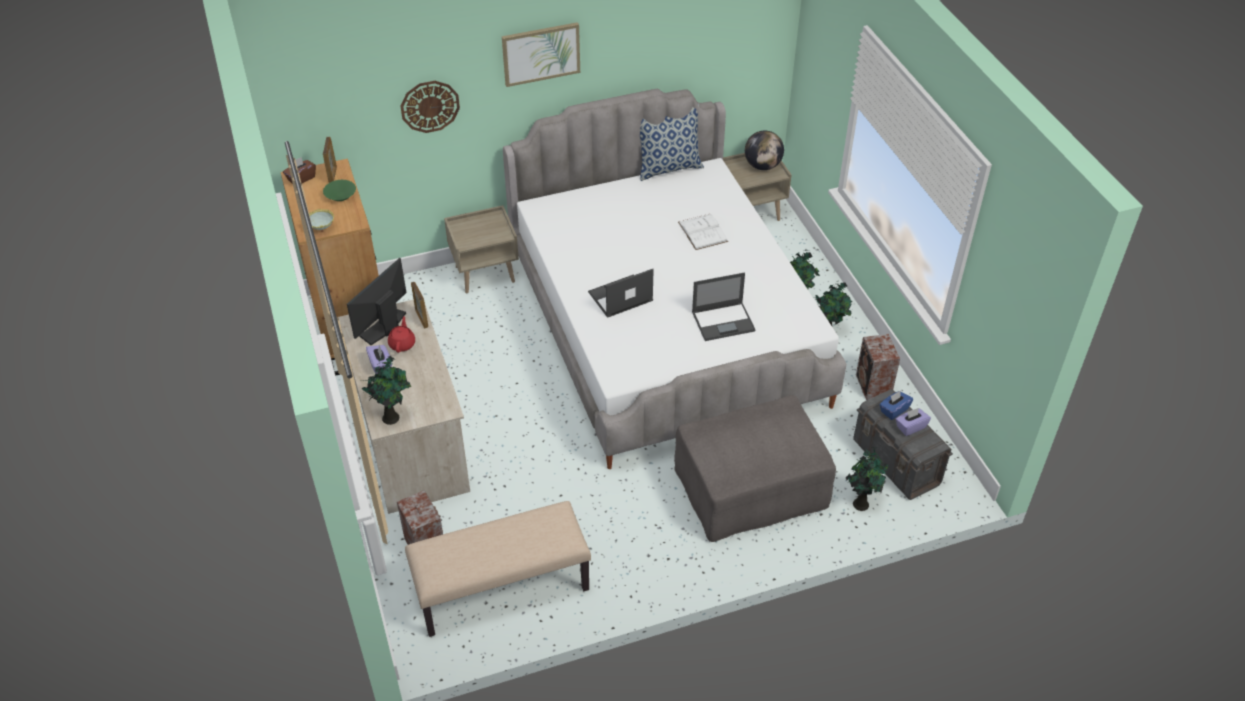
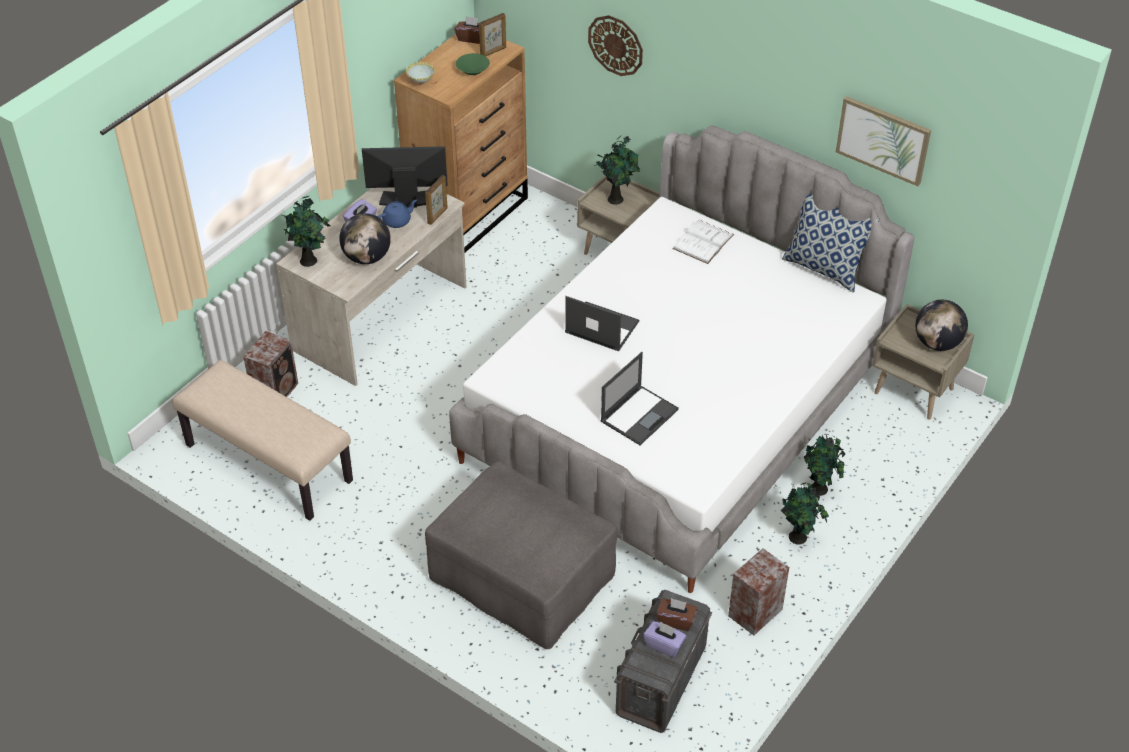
camera: 55 degrees right, 0 degrees up
red teapot [388,316,415,353] -> blue teapot [377,200,417,228]
picture [502,22,580,87] -> picture moved to [836,96,931,186]
white book [678,214,728,250] -> white book moved to [672,220,734,264]
laptop [692,272,756,341] -> laptop turned 90 degrees counterclockwise [601,352,679,445]
potted plant [846,447,888,511] -> potted plant moved to [594,135,640,205]
blue tissue box [879,391,913,420] -> brown tissue box [656,598,697,631]
none -> globe [339,213,391,264]

